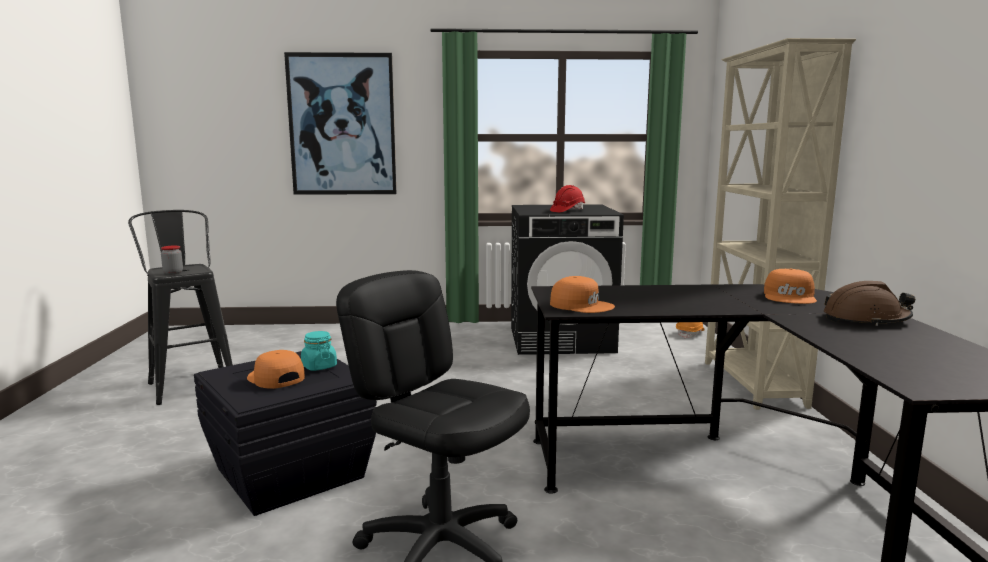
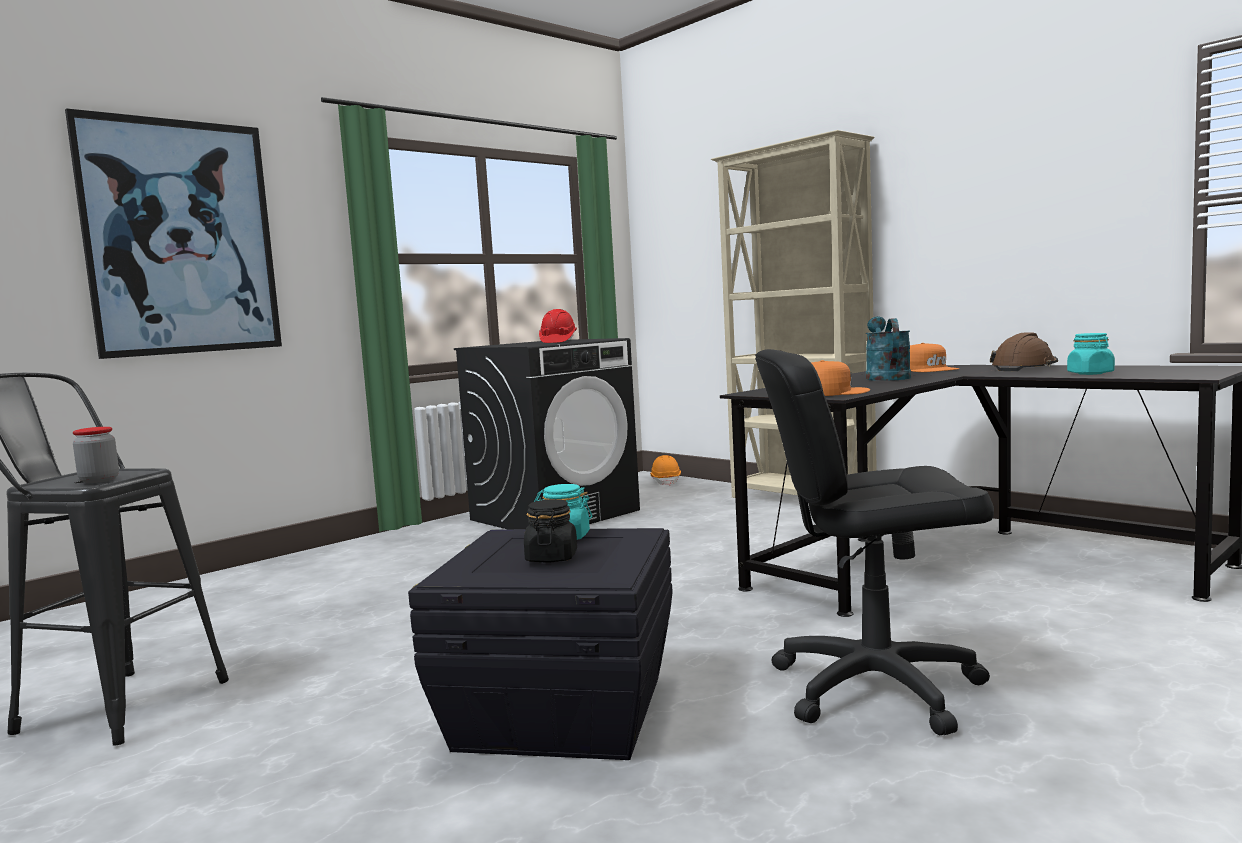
camera: 40 degrees left, 5 degrees down
orange cap [247,350,305,389] -> black jar [524,499,577,562]
none -> turquoise watering can [866,316,911,381]
none -> turquoise jar [1067,333,1115,375]

